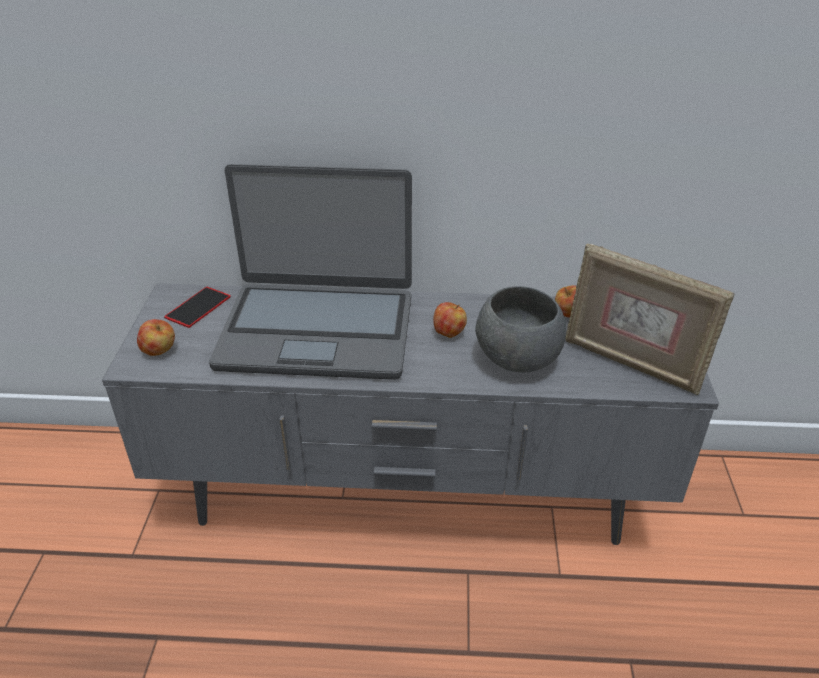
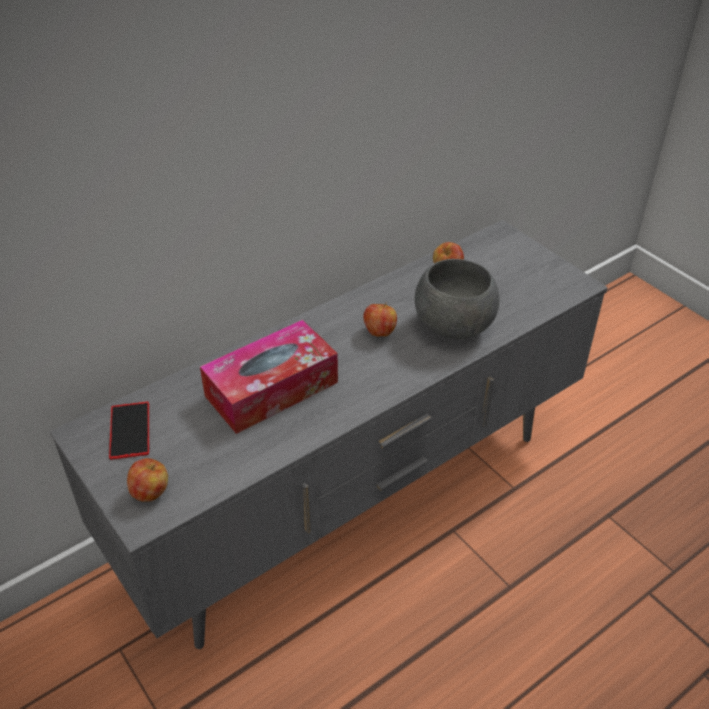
camera: 40 degrees left, 5 degrees up
laptop [209,164,412,380] -> tissue box [200,320,338,434]
picture frame [565,243,734,395] -> none

